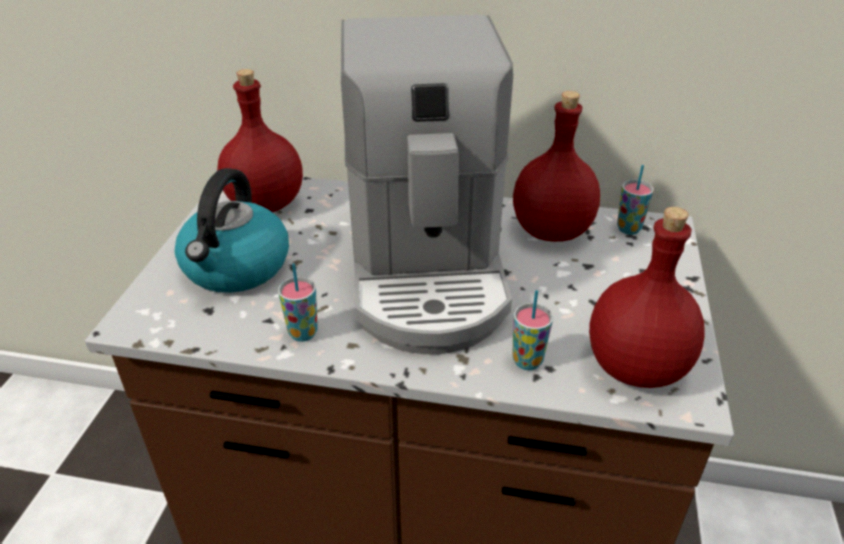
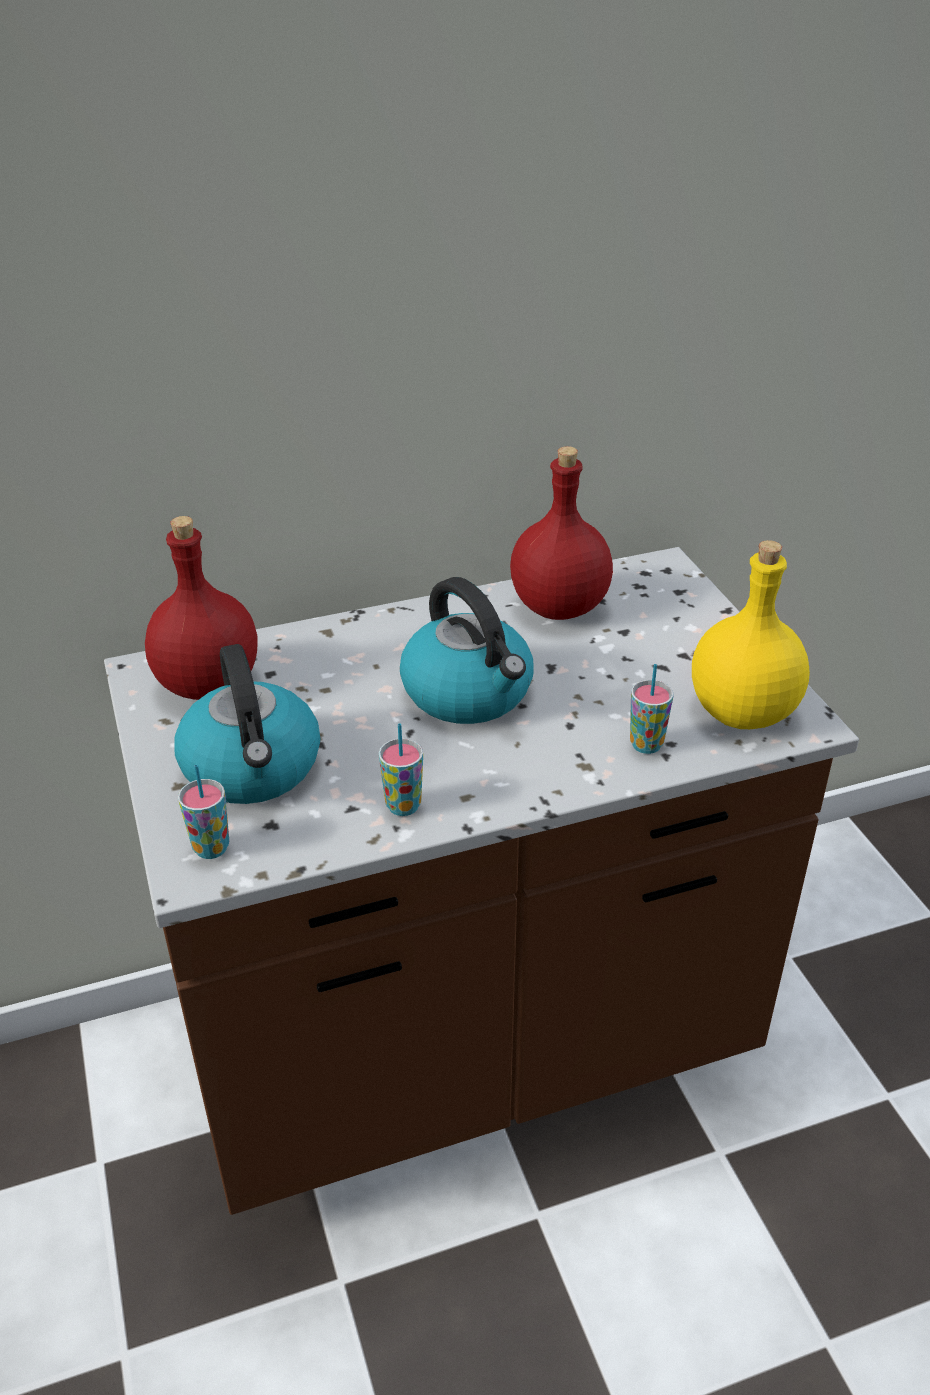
camera: 30 degrees left, 0 degrees up
coffee machine [341,15,513,355] -> kettle [400,577,533,724]
red bottle [589,207,705,388] -> yellow bottle [692,540,810,729]
cup [617,165,654,235] -> cup moved to [178,765,229,859]

